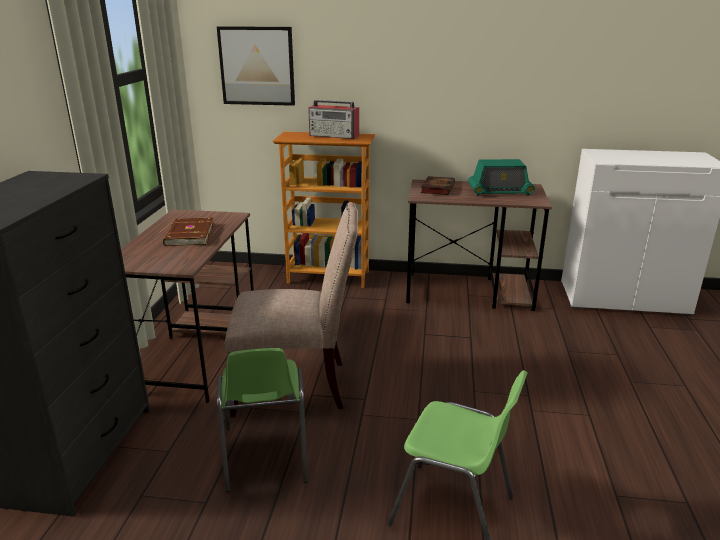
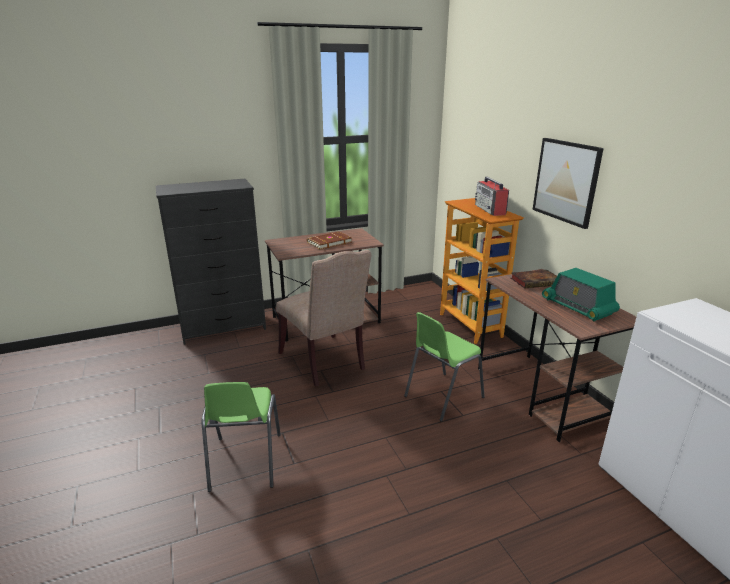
camera: 60 degrees right, 0 degrees up
picture [217,26,295,106] -> picture moved to [532,138,604,229]
green chair [217,348,308,492] -> green chair moved to [404,312,485,422]

